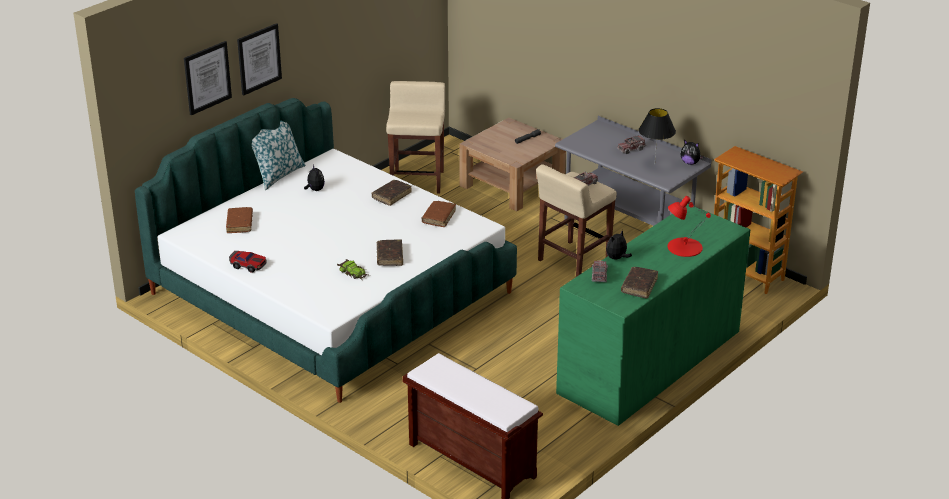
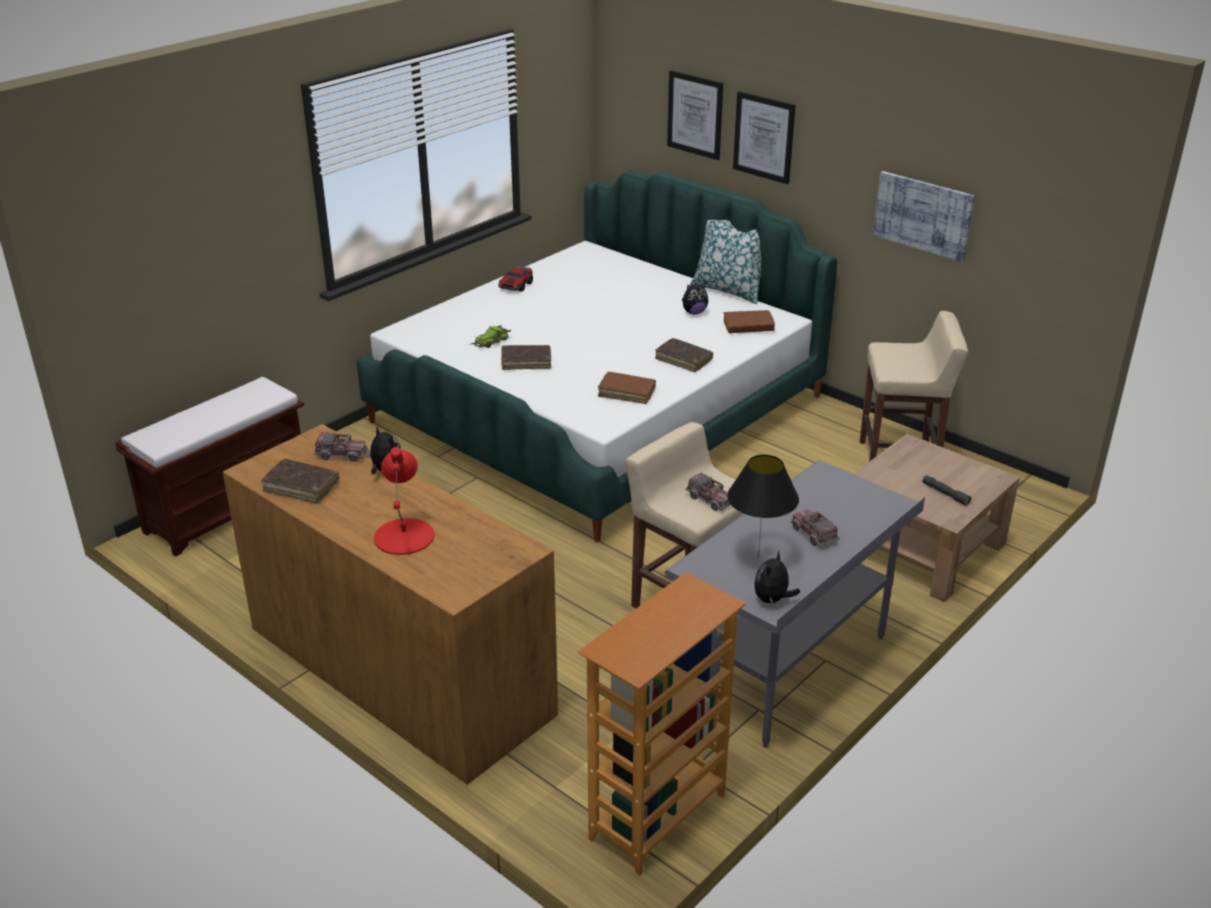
camera: 90 degrees right, 0 degrees up
brown book [226,207,253,233] -> brown book moved to [723,310,775,333]
green dresser [556,204,750,426] -> brown dresser [223,424,558,785]
none -> picture [873,171,975,262]

